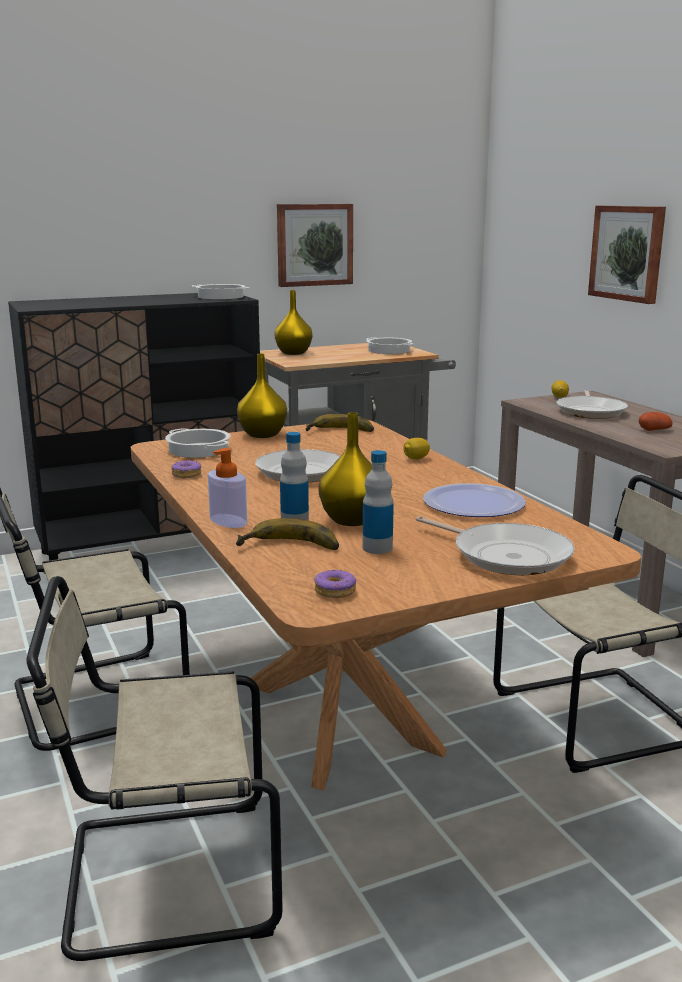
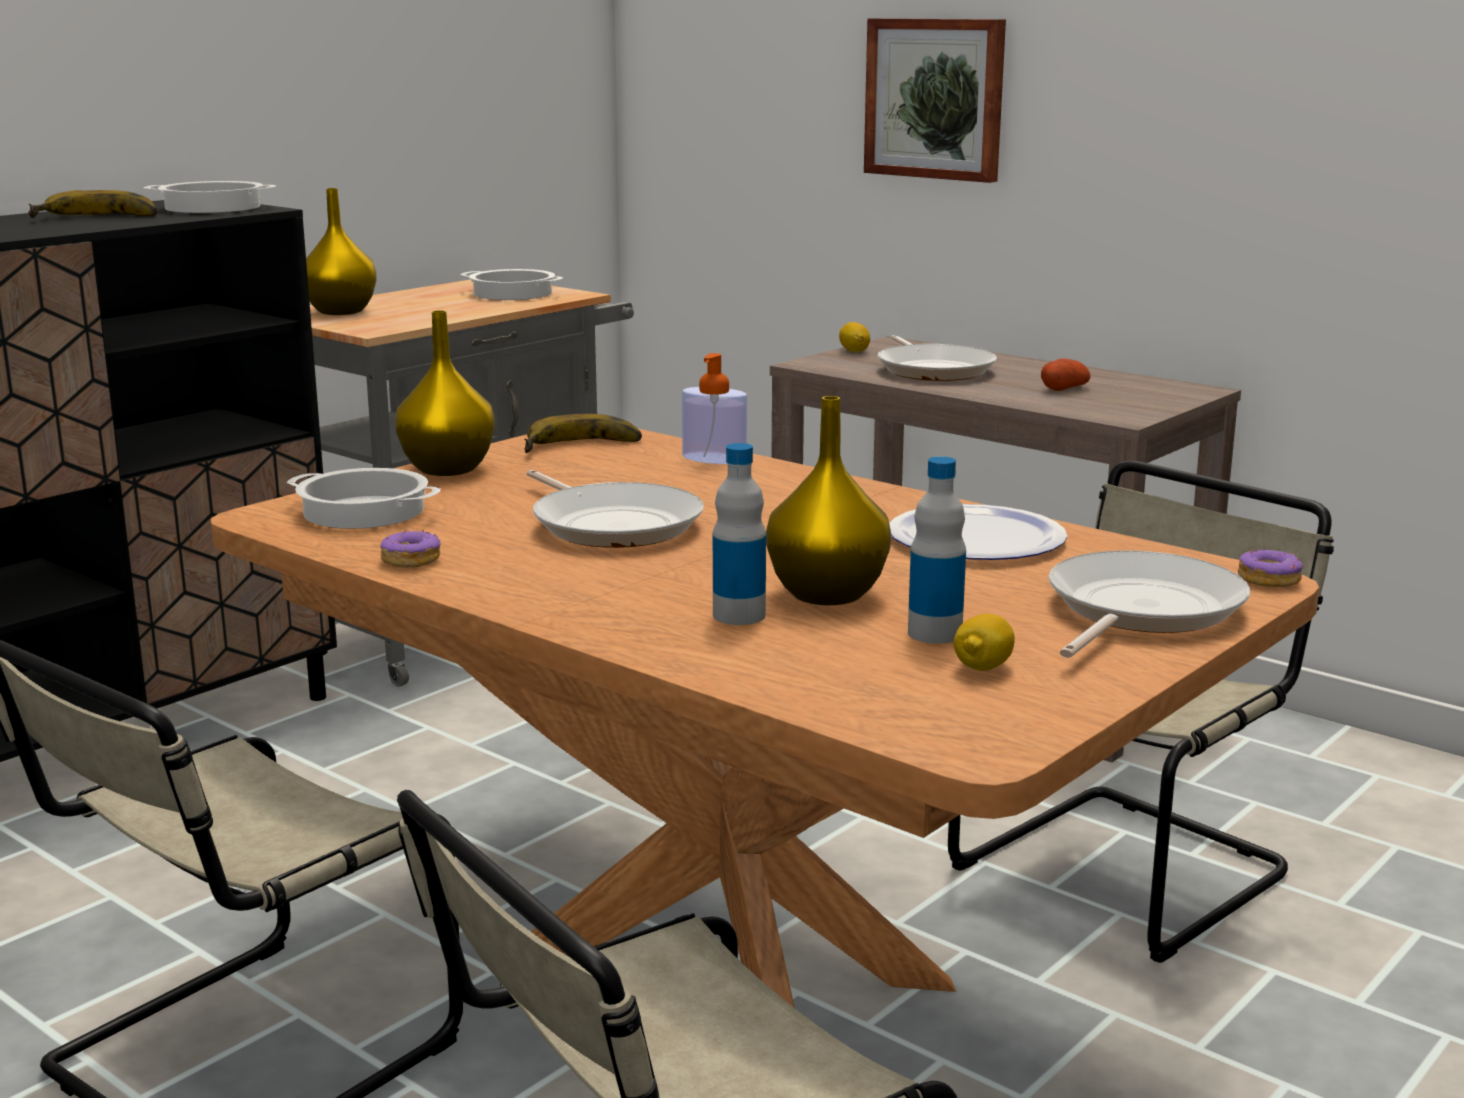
camera: 25 degrees left, 0 degrees up
soap dispenser [208,448,247,528] -> soap dispenser moved to [682,353,747,464]
banana [236,518,339,550] -> banana moved to [28,190,158,218]
picture [277,204,353,287] -> none
donut [314,570,356,598] -> donut moved to [1238,548,1303,587]
lemon [403,438,430,459] -> lemon moved to [953,614,1015,671]
frying pan [416,516,575,575] -> frying pan turned 75 degrees counterclockwise [1048,550,1250,658]

